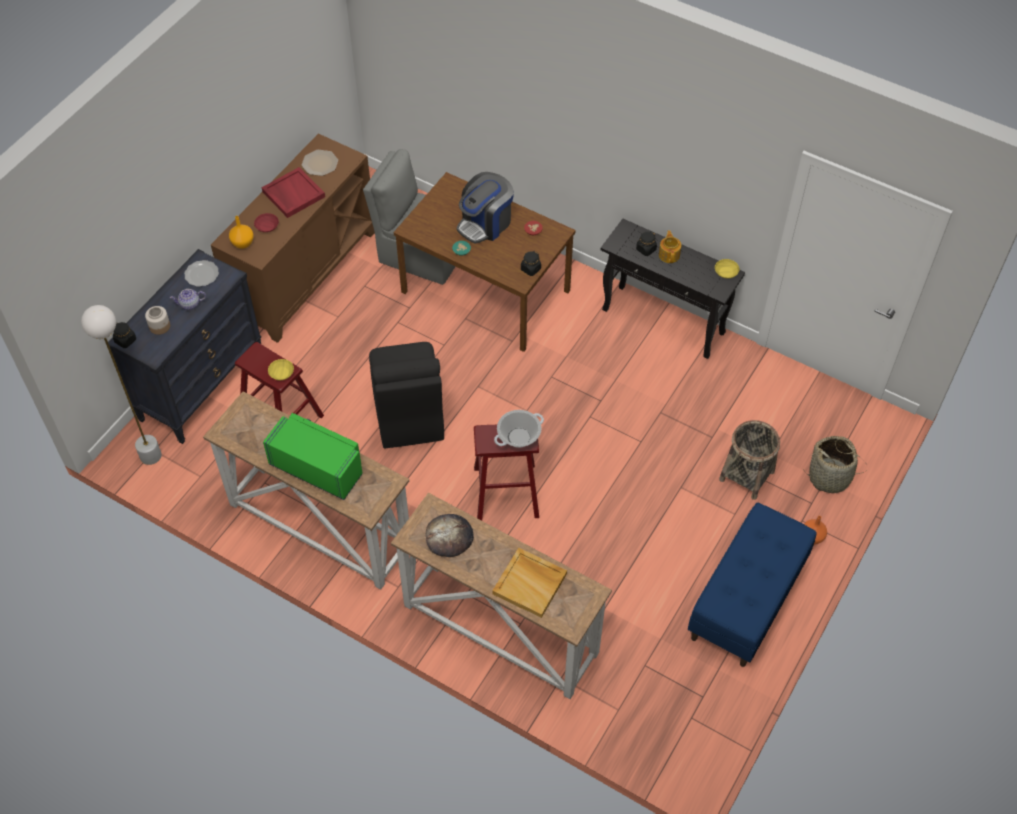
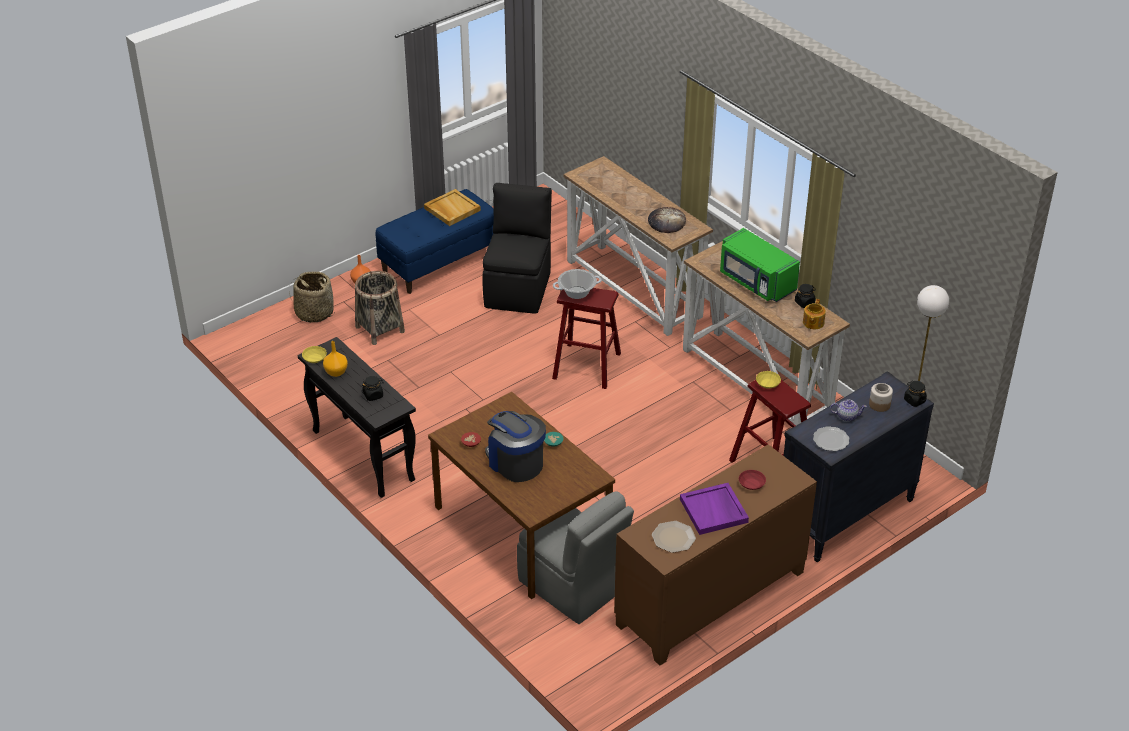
camera: 160 degrees left, 15 degrees down
orange vase [229,216,254,249] -> orange vase moved to [323,341,348,377]
red tray [261,167,325,218] -> purple tray [680,483,749,535]
black chair [369,342,444,449] -> black chair moved to [482,183,552,314]
coffee machine [457,172,514,243] -> coffee machine turned 105 degrees counterclockwise [485,411,546,482]
beige tray [492,548,567,618] -> beige tray moved to [424,189,481,226]
black jar [521,251,541,276] -> black jar moved to [795,284,816,308]
teapot [659,230,681,263] -> teapot moved to [803,299,826,329]

